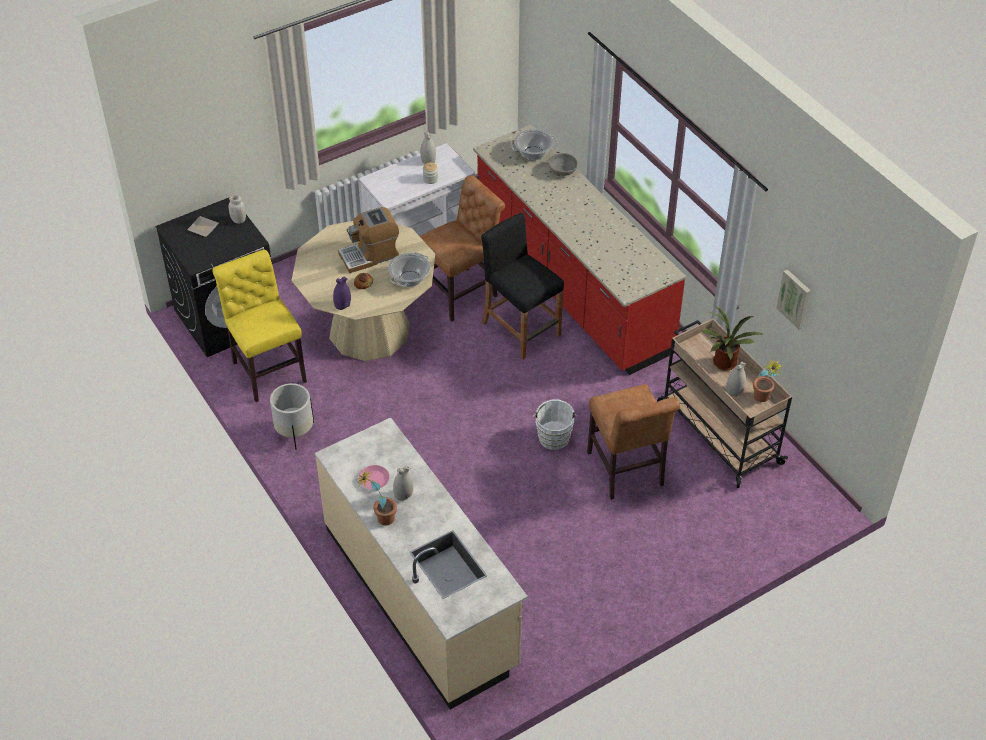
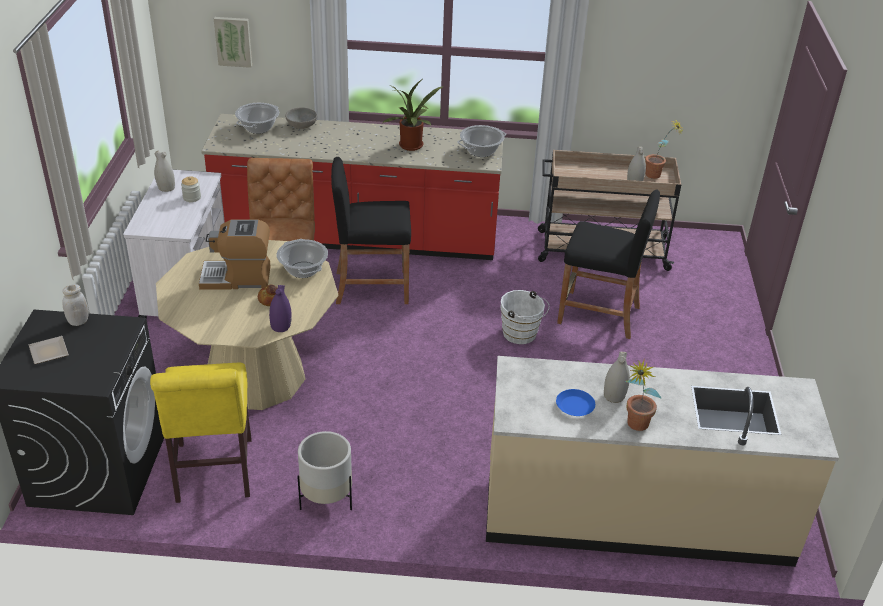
camera: 55 degrees left, 10 degrees down
yellow chair [212,250,307,402] -> yellow chair turned 105 degrees counterclockwise [150,363,252,503]
coffee machine [338,207,399,273] -> coffee machine turned 75 degrees clockwise [199,220,270,290]
pink plate [359,465,390,489] -> blue plate [556,389,595,416]
brown chair [587,384,680,500] -> black stool [557,190,660,339]
potted plant [701,305,763,371] -> potted plant moved to [383,80,444,151]
picture [776,269,810,329] -> picture moved to [214,17,252,68]
none -> cooking pot [457,125,506,157]

